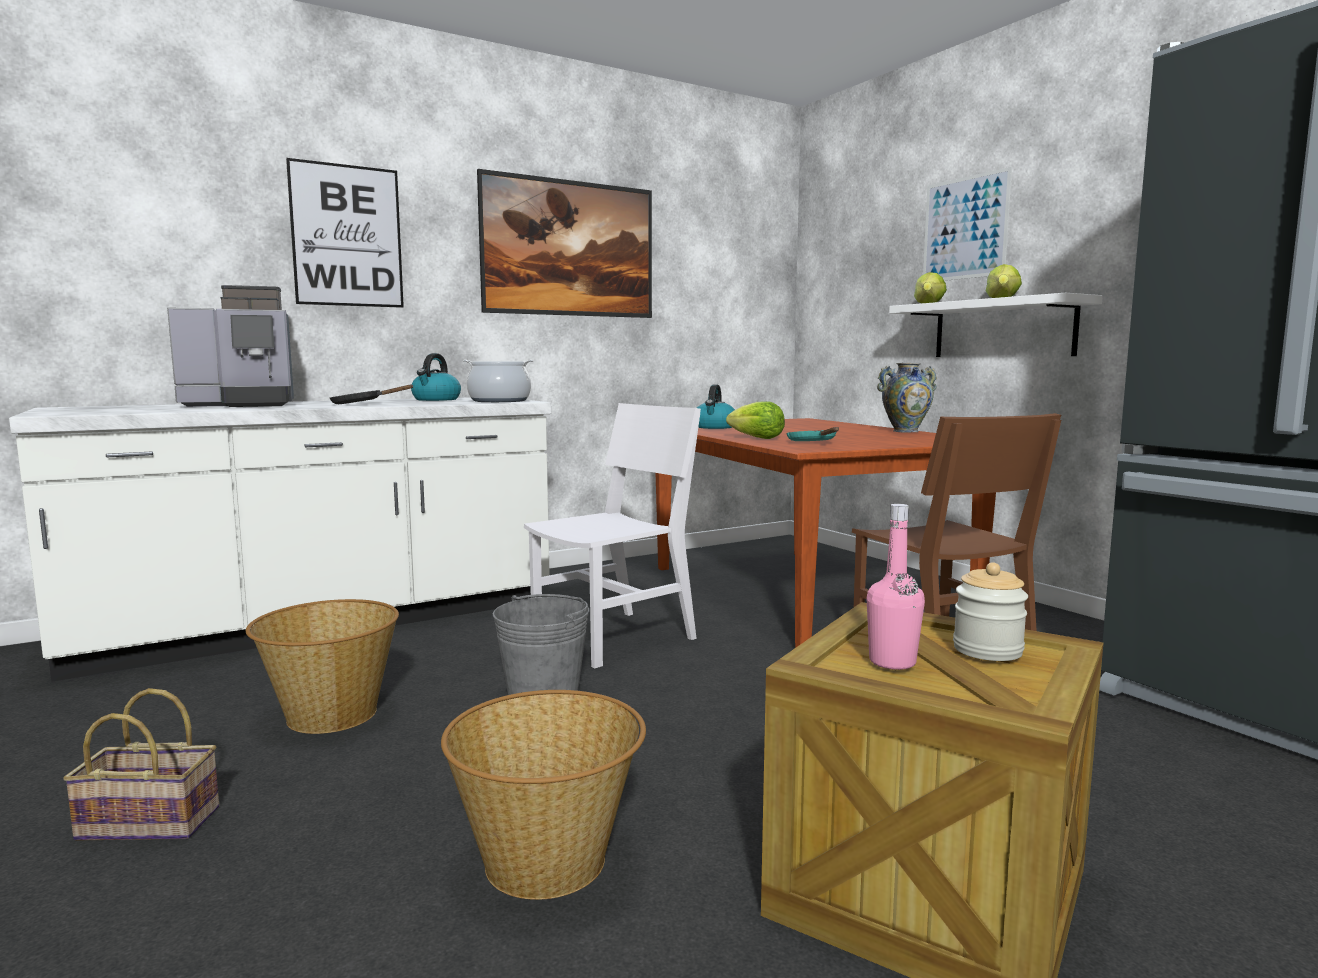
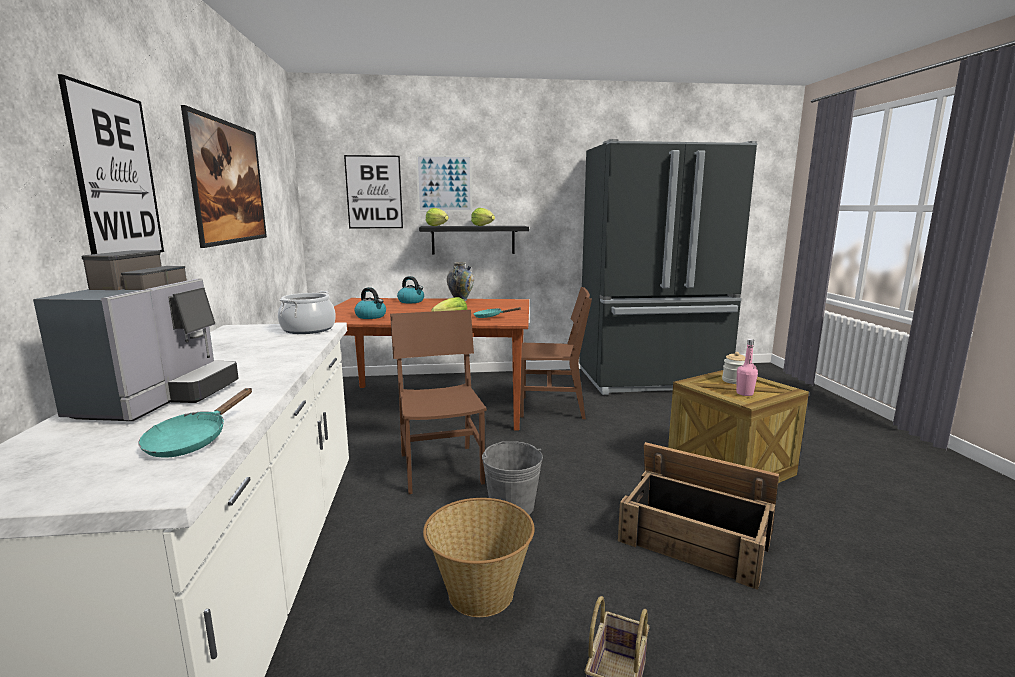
camera: 65 degrees left, 5 degrees up
black frying pan [330,384,413,404] -> none
kettle [411,353,461,401] -> kettle moved to [397,276,424,303]
basket [441,690,646,900] -> crate [618,442,779,590]
white chair [524,403,701,668] -> brown chair [390,310,487,494]
white shelf [889,293,1103,357] -> black shelf [419,226,529,255]
none -> turquoise frying pan [139,388,252,458]
none -> picture [344,155,403,228]

